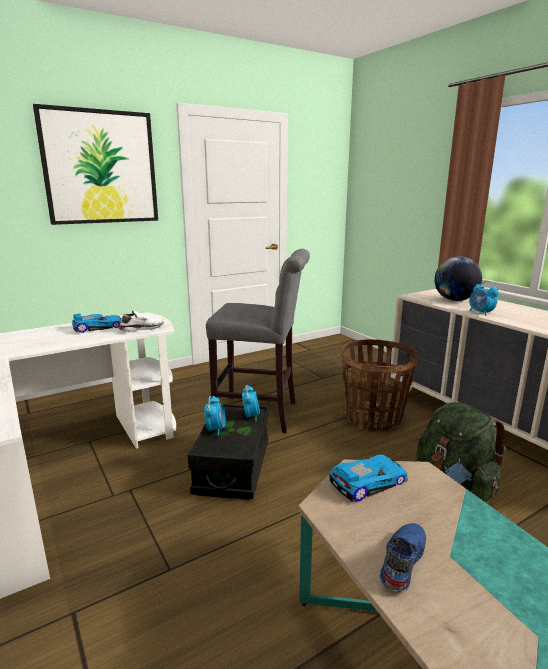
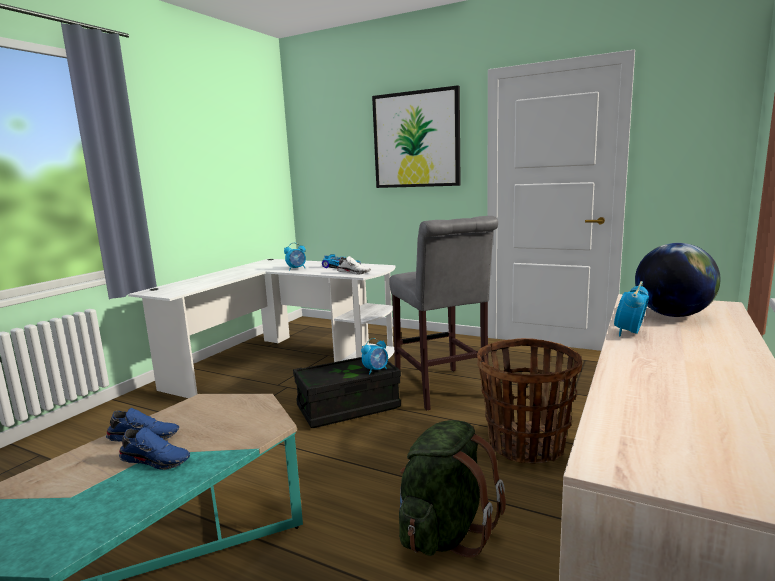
camera: 60 degrees right, 5 degrees down
alarm clock [204,396,226,436] -> alarm clock moved to [284,243,306,270]
toy car [329,455,408,502] -> none
none -> blue shoe [119,427,190,470]

